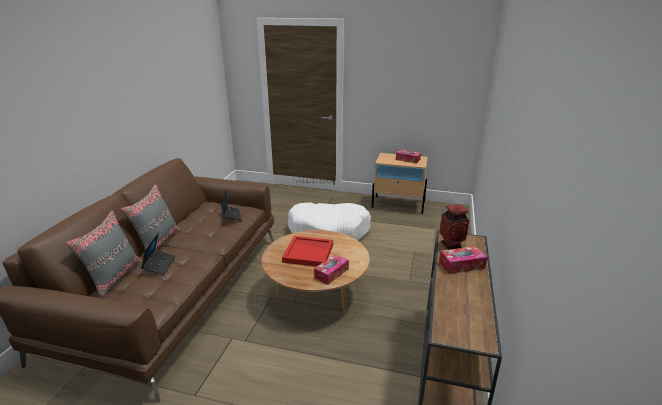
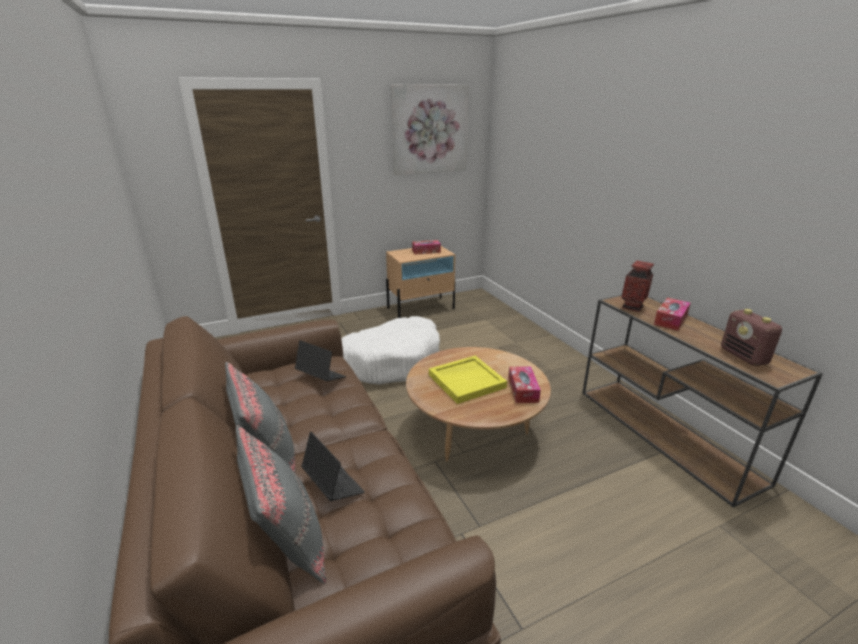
camera: 40 degrees left, 0 degrees up
red tray [282,236,333,267] -> yellow tray [429,356,507,404]
none -> picture [391,84,469,175]
none -> radio [721,309,782,366]

